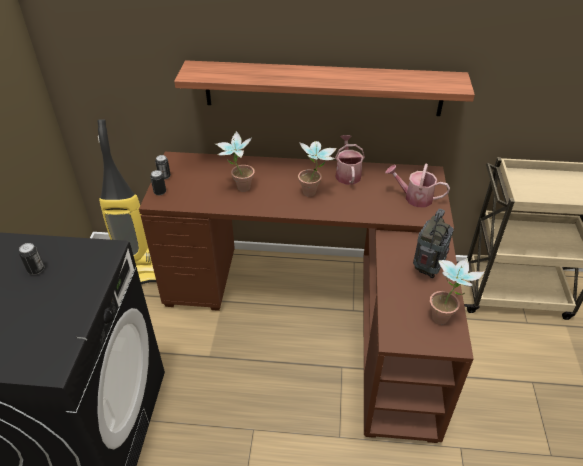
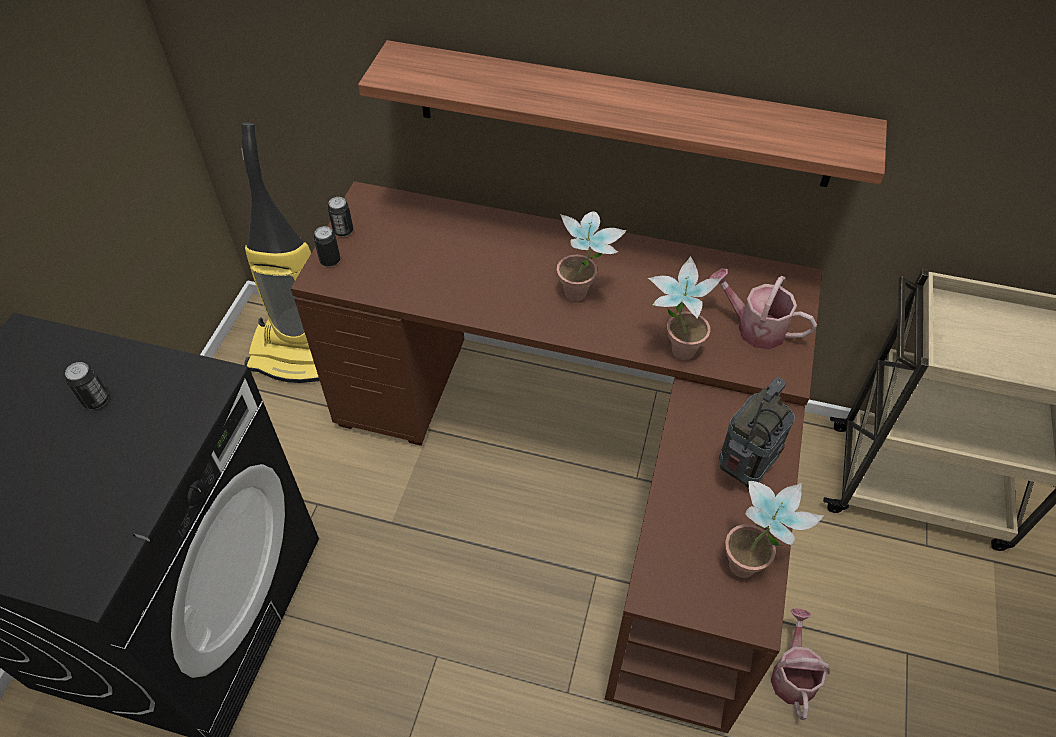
camera: 10 degrees right, 10 degrees up
potted plant [215,131,254,192] -> potted plant moved to [648,256,722,360]
watering can [335,135,365,185] -> watering can moved to [771,608,830,720]

